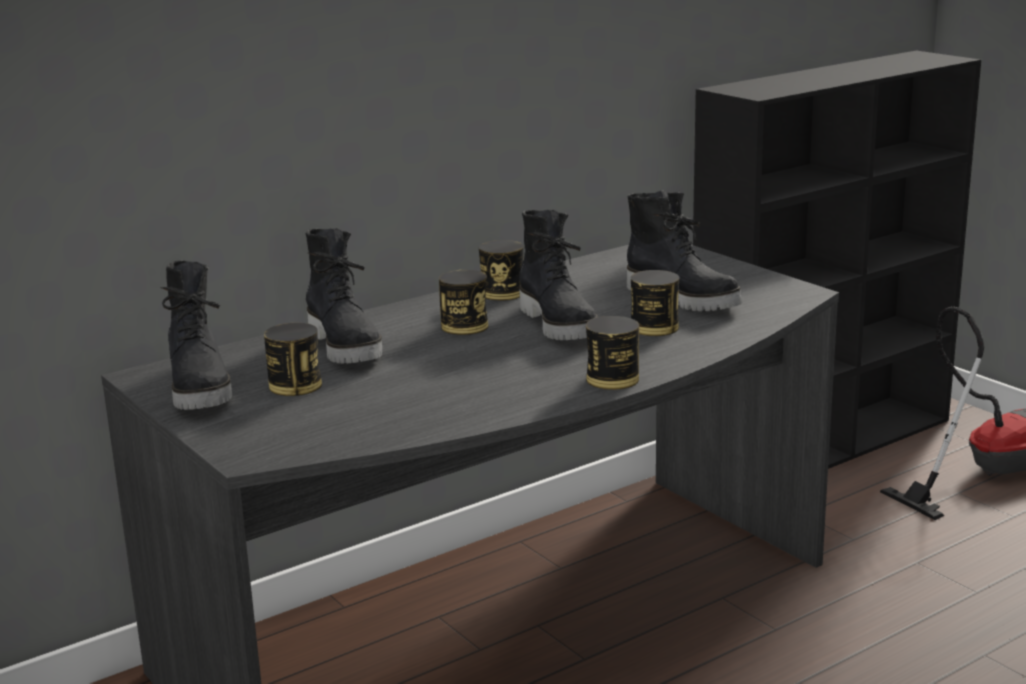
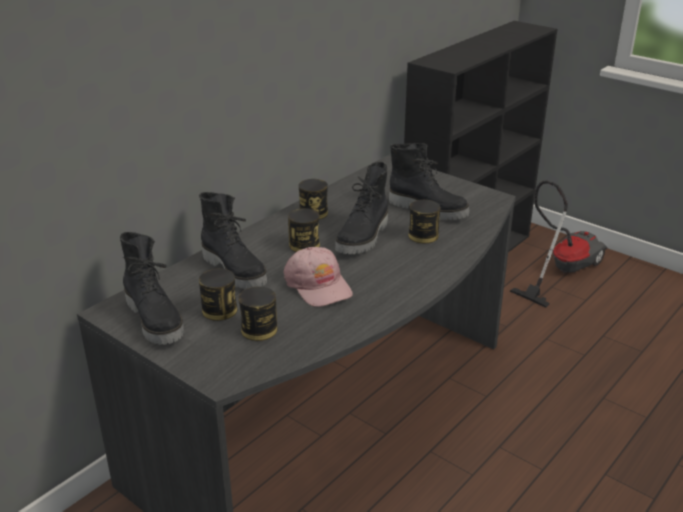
camera: 15 degrees left, 10 degrees up
black boot [519,210,598,340] -> black boot turned 60 degrees clockwise [335,162,388,254]
can [586,316,639,390] -> can moved to [239,287,277,341]
none -> pink cap [284,247,353,307]

